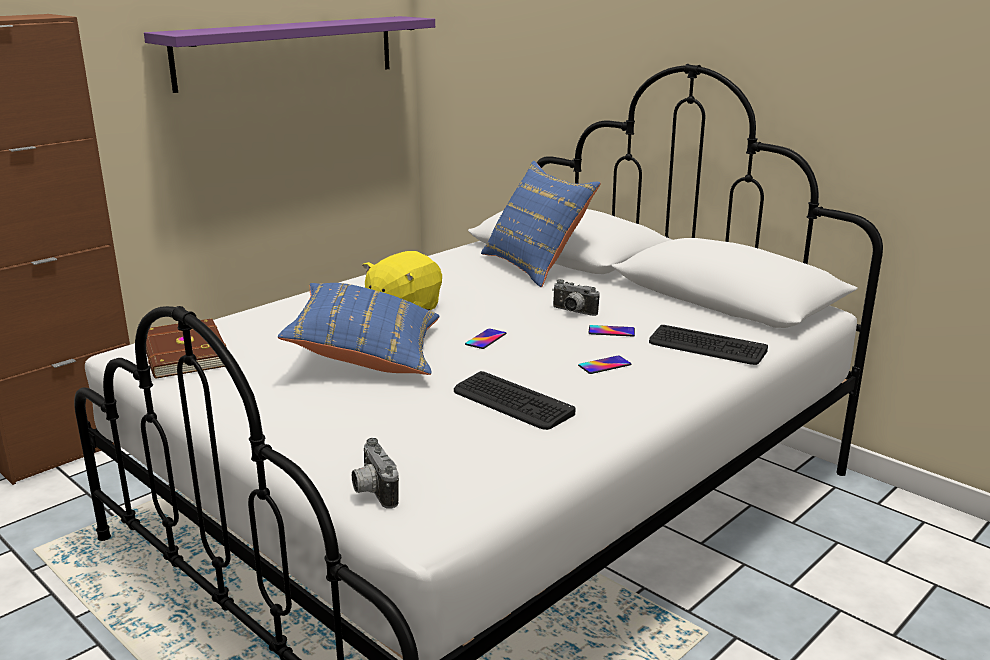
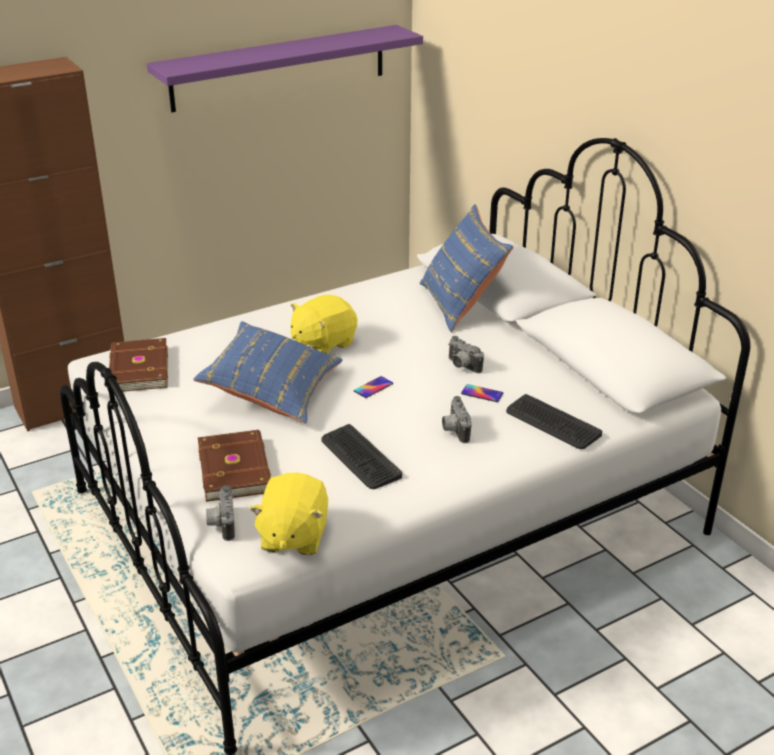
camera: 15 degrees right, 10 degrees up
phone [578,355,631,374] -> camera [442,396,472,443]
none -> brown book [198,430,271,502]
none -> yellow plush toy [250,473,328,555]

